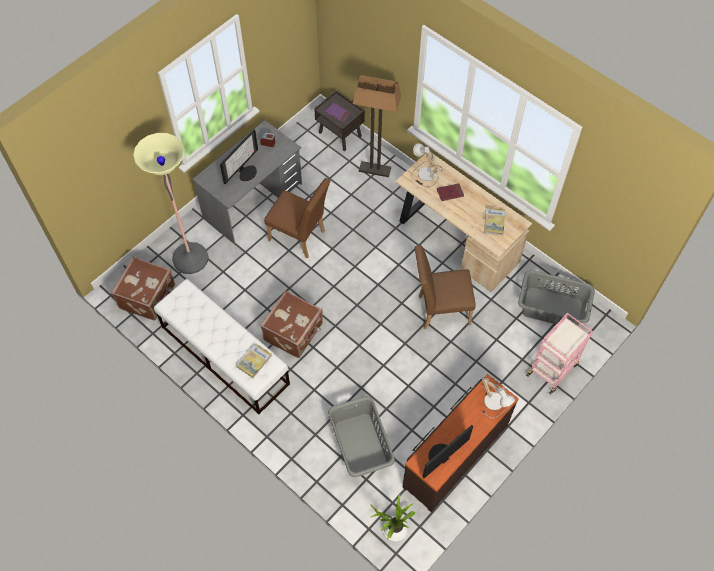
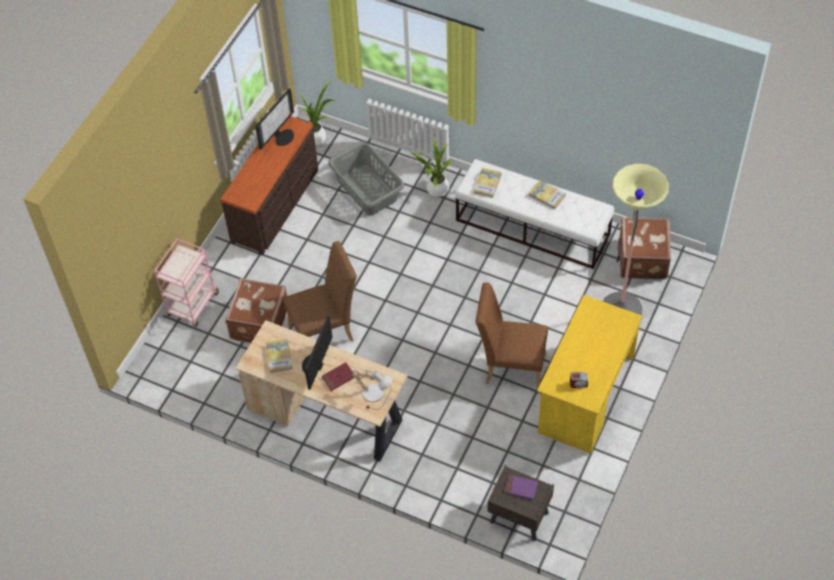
camera: 165 degrees right, 5 degrees down
grey desk [192,120,302,243] -> yellow desk [537,295,643,454]
monitor [220,129,258,184] -> monitor moved to [302,316,332,390]
brown suitcase [261,290,323,358] -> brown suitcase moved to [225,278,287,343]
floor lamp [353,75,401,177] -> none
table lamp [482,377,515,418] -> none
grey laundry basket [518,270,595,326] -> none
none -> potted plant [411,137,452,197]
none -> book [529,180,566,209]

